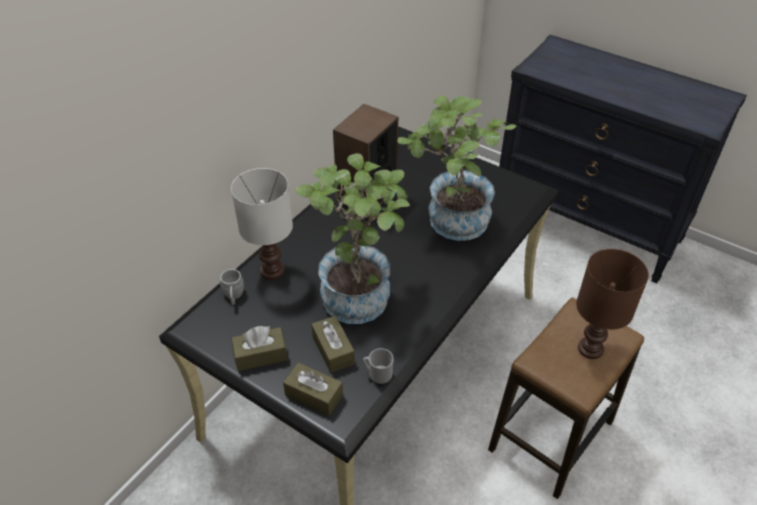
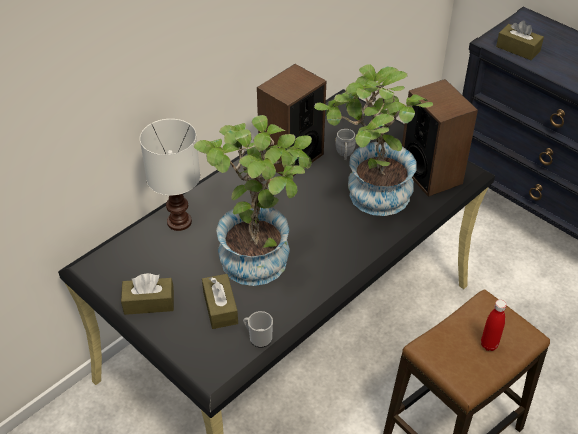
camera: 10 degrees right, 0 degrees up
grey mug [220,269,244,305] -> grey mug moved to [335,129,356,160]
brown tissue box [283,362,343,416] -> brown tissue box moved to [496,21,544,60]
brown table lamp [576,249,649,359] -> red bottle [481,300,507,351]
none -> speaker [402,79,478,197]

